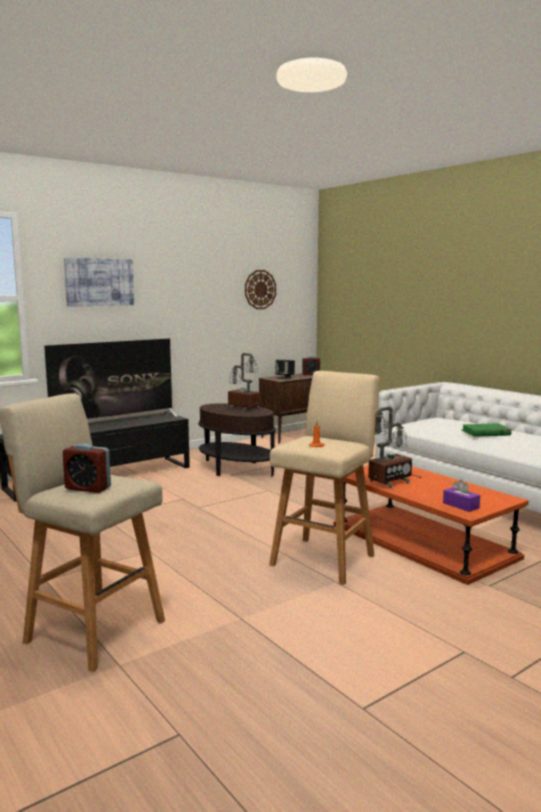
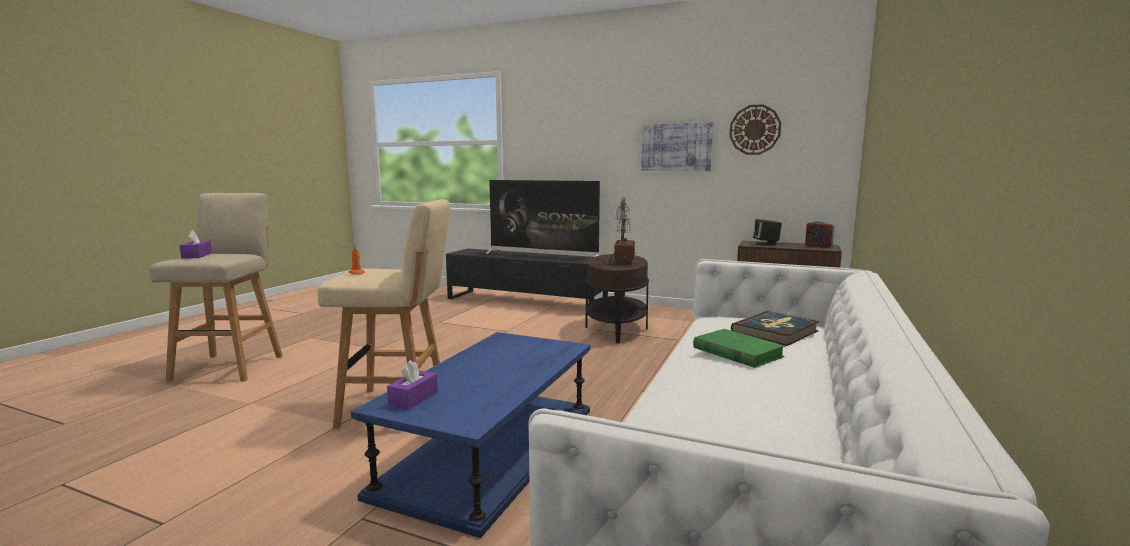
camera: 60 degrees right, 0 degrees up
alarm clock [63,443,111,493] -> purple tissue box [179,230,212,259]
picture [64,258,134,307] -> picture moved to [641,122,713,171]
orange coffee table [333,465,529,585] -> blue coffee table [351,332,591,538]
table lamp [368,406,421,488] -> none
none -> book [731,311,819,346]

